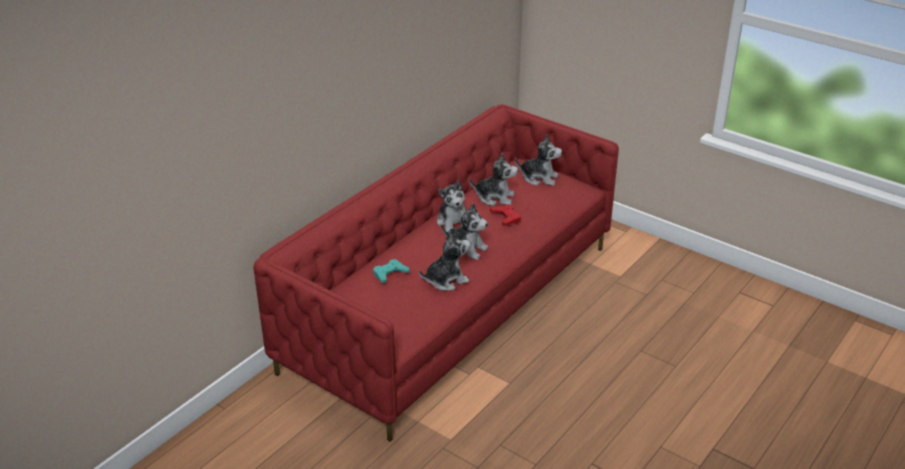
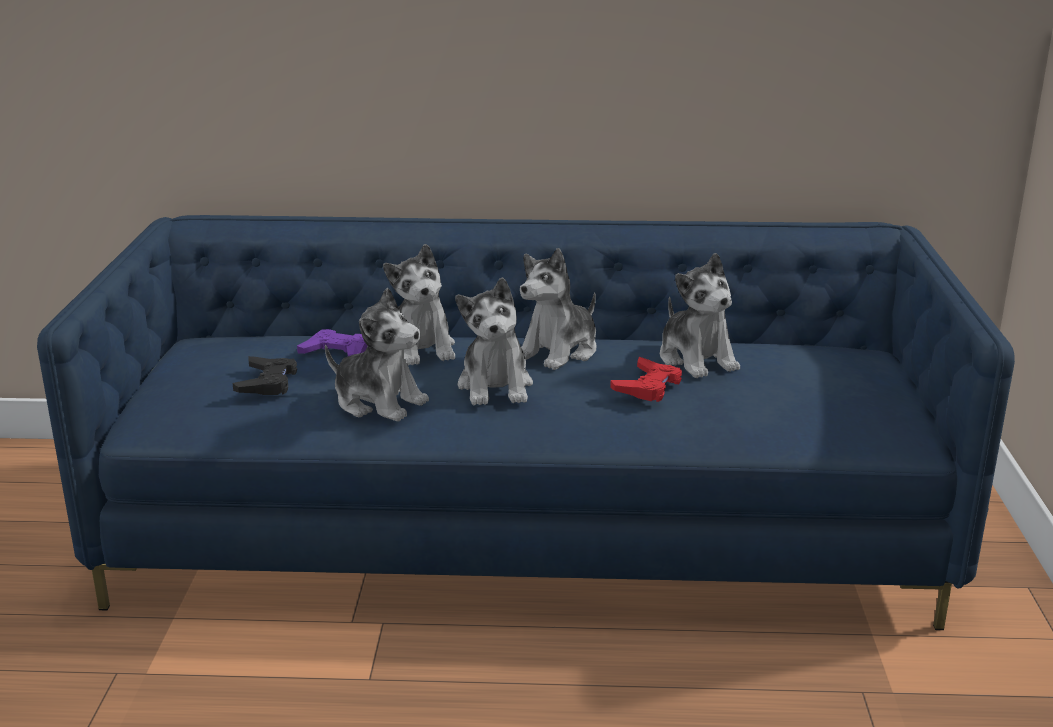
camera: 55 degrees right, 10 degrees down
red sofa [253,104,619,441] -> blue sofa [37,215,1015,630]
turquoise game controller [373,259,410,283] -> purple game controller [297,329,368,356]
plush toy [515,135,562,186] -> plush toy moved to [383,244,455,365]
none -> black game controller [232,356,297,395]

